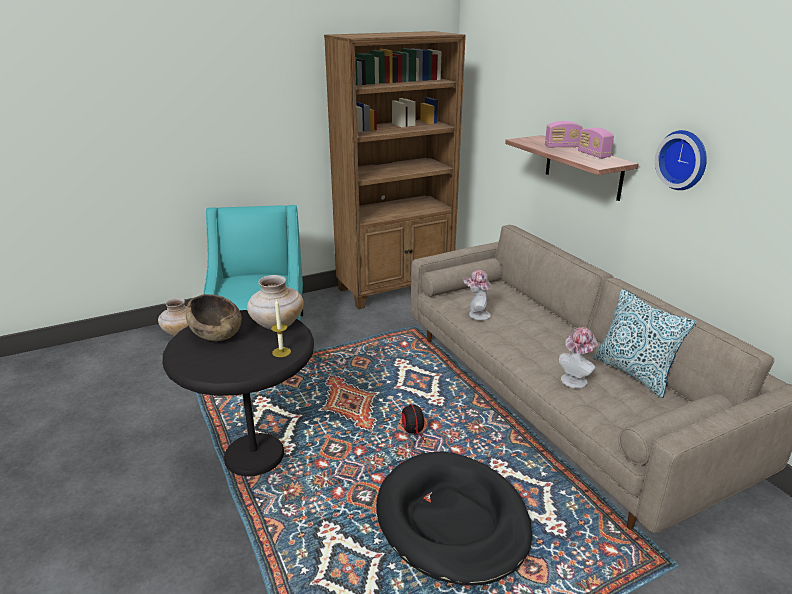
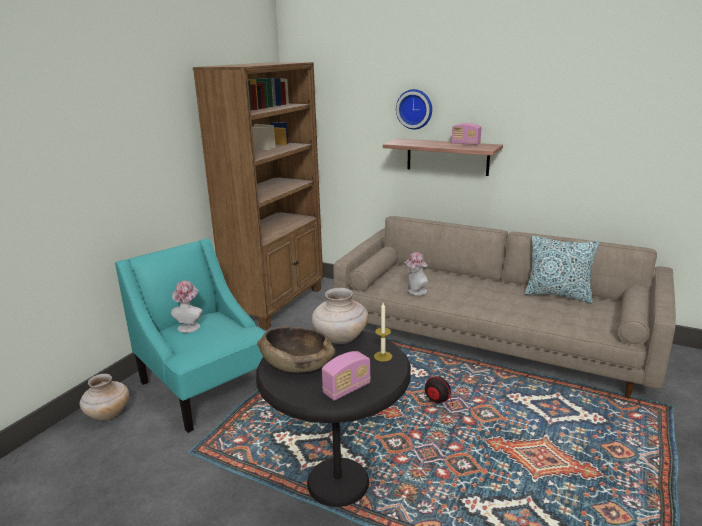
camera: 35 degrees left, 5 degrees down
black dog bed [376,451,533,586] -> none
radio [545,121,583,148] -> radio moved to [322,351,371,401]
hat [558,327,598,388] -> hat moved to [171,281,203,333]
wall clock [655,130,707,190] -> wall clock moved to [396,89,432,130]

